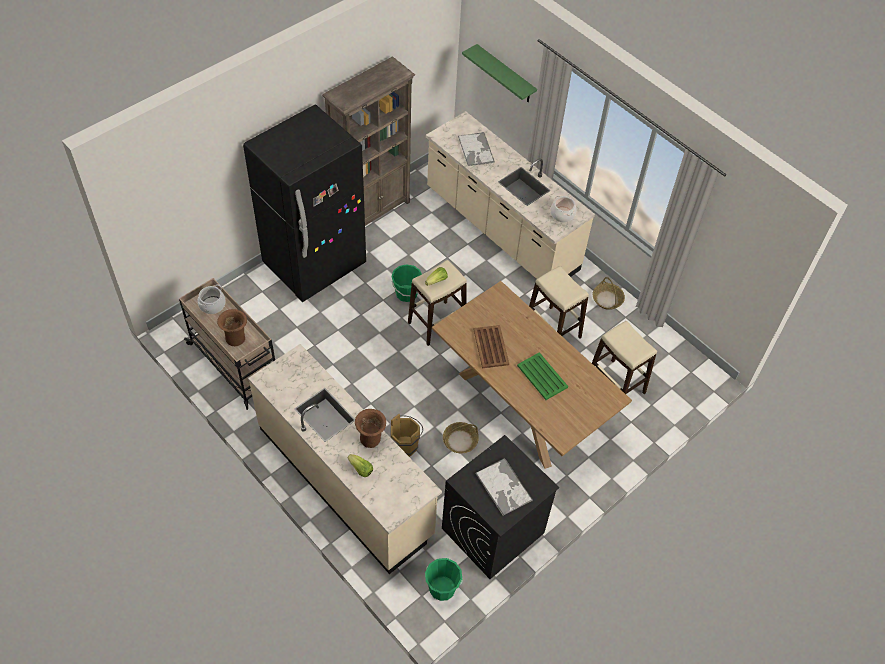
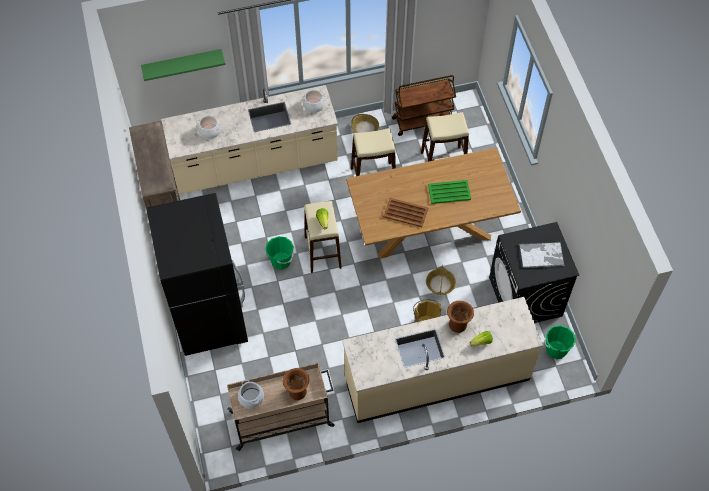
camera: 60 degrees left, 5 degrees up
tray [458,132,495,166] -> cooking pot [197,115,221,139]
none -> brown cart [392,75,456,136]

